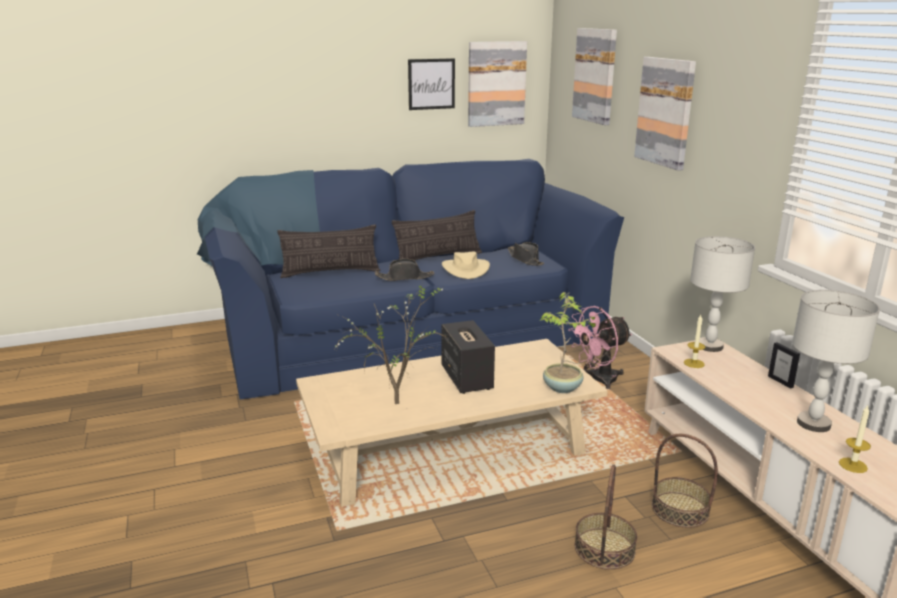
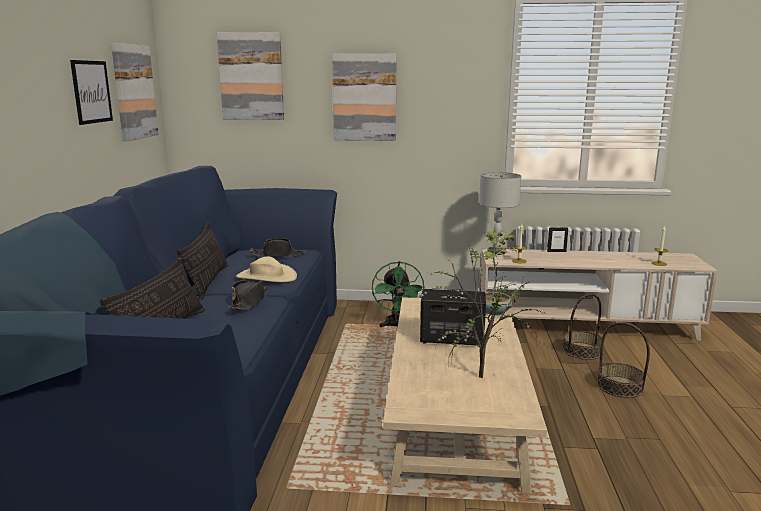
camera: 65 degrees left, 5 degrees down
pink fan [568,306,632,389] -> green fan [372,261,425,328]
grey table lamp [792,290,880,432] -> none

